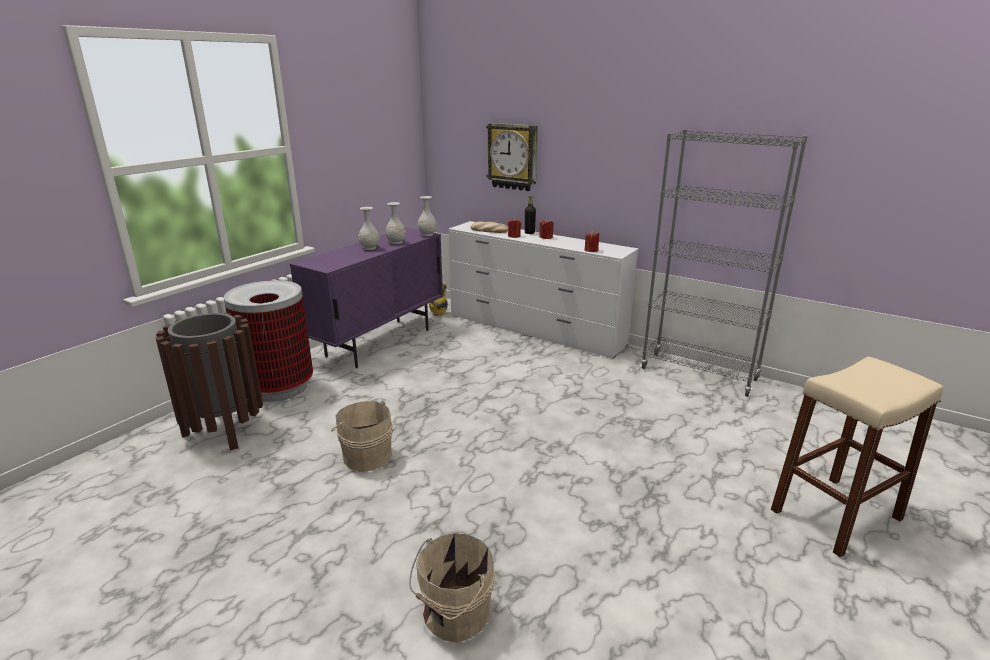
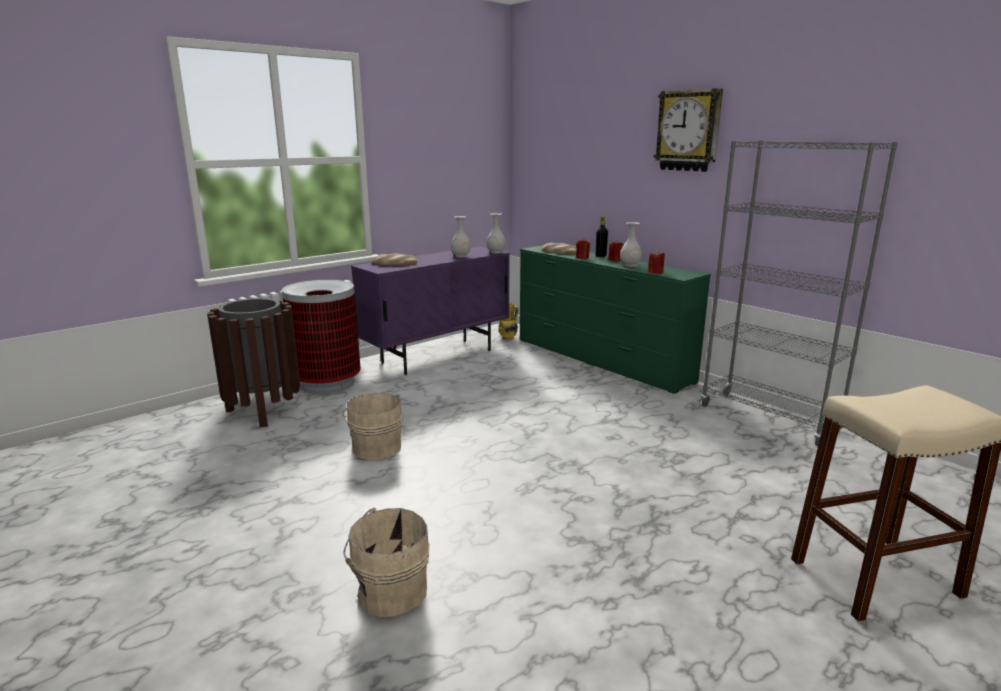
camera: 15 degrees right, 5 degrees down
white vase [358,207,380,250] -> white vase moved to [620,222,642,267]
white dresser [448,221,639,359] -> green dresser [520,245,711,394]
wall clock [486,123,538,191] -> wall clock moved to [654,88,723,172]
none -> bread [373,254,418,265]

